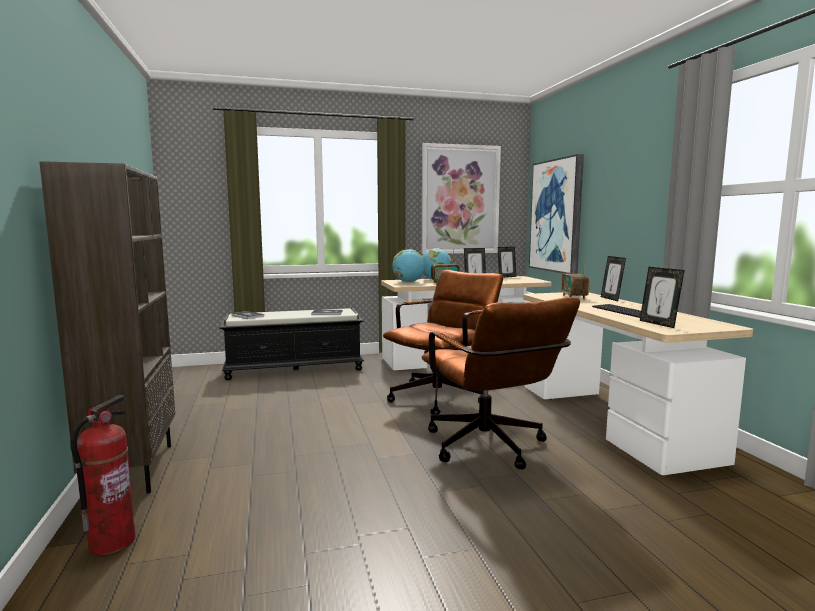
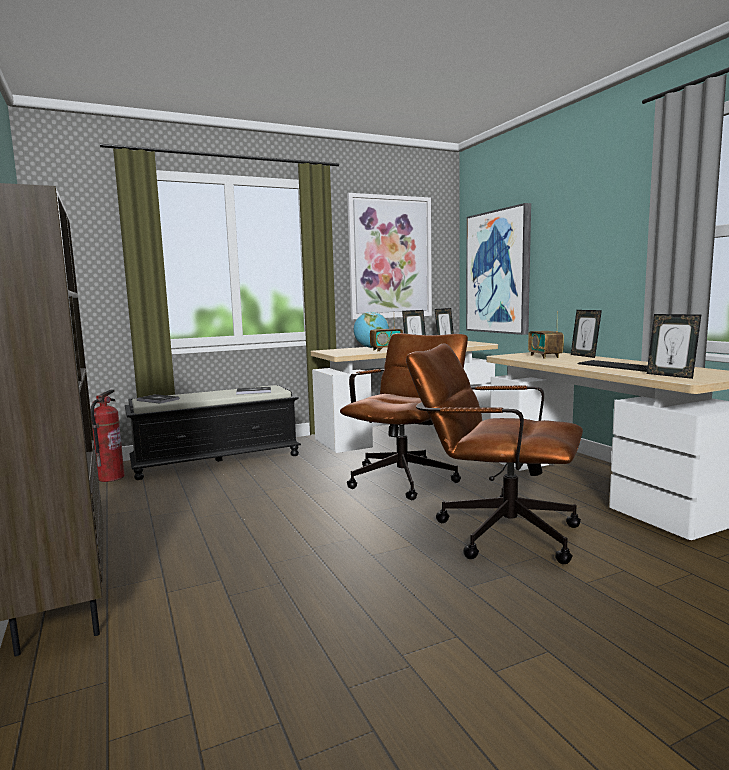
camera: 10 degrees left, 0 degrees up
fire extinguisher [70,395,135,555] -> fire extinguisher moved to [91,389,125,482]
globe [392,249,425,283] -> none
brown office chair [422,297,580,470] -> brown office chair turned 150 degrees clockwise [406,344,583,564]

